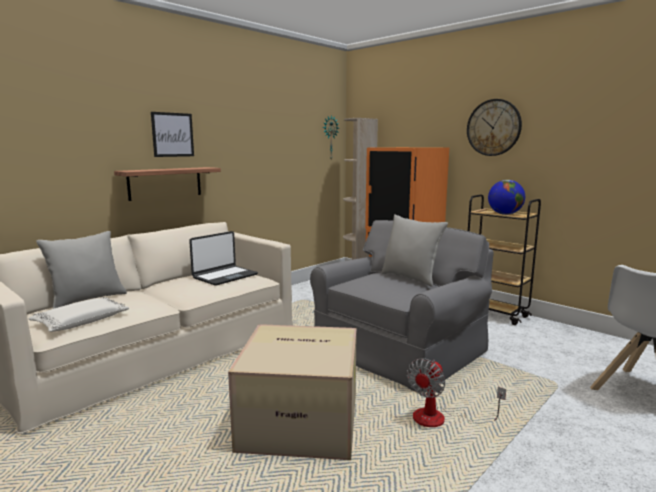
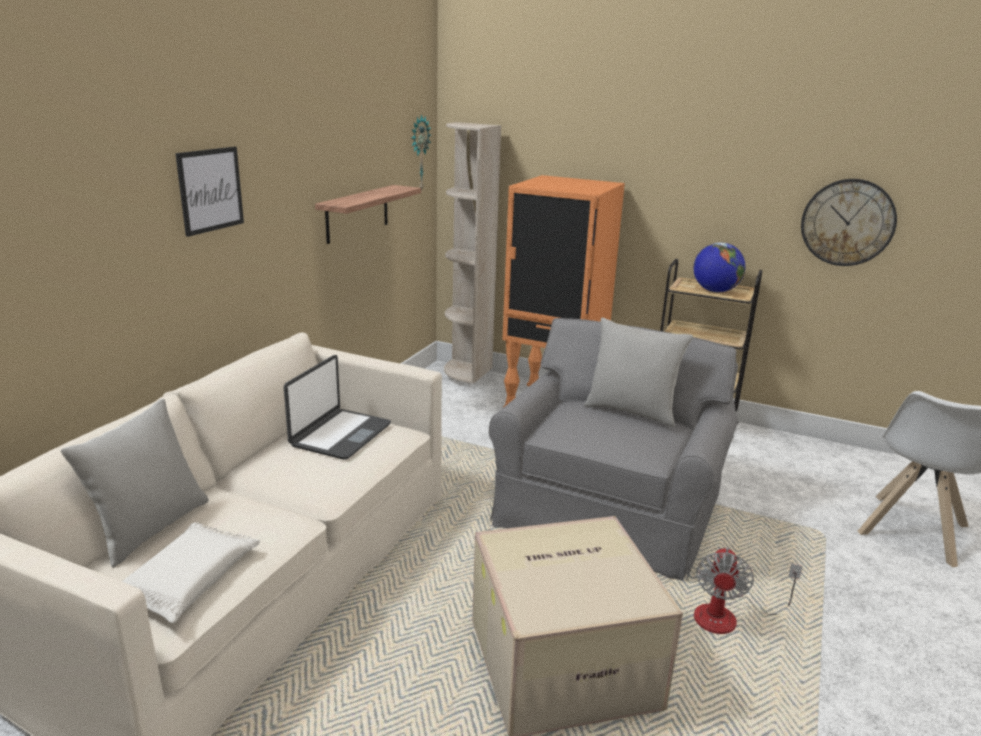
camera: 20 degrees left, 10 degrees up
shelf [114,167,221,201] -> shelf moved to [315,185,421,244]
wall clock [467,99,522,156] -> wall clock moved to [801,179,897,266]

